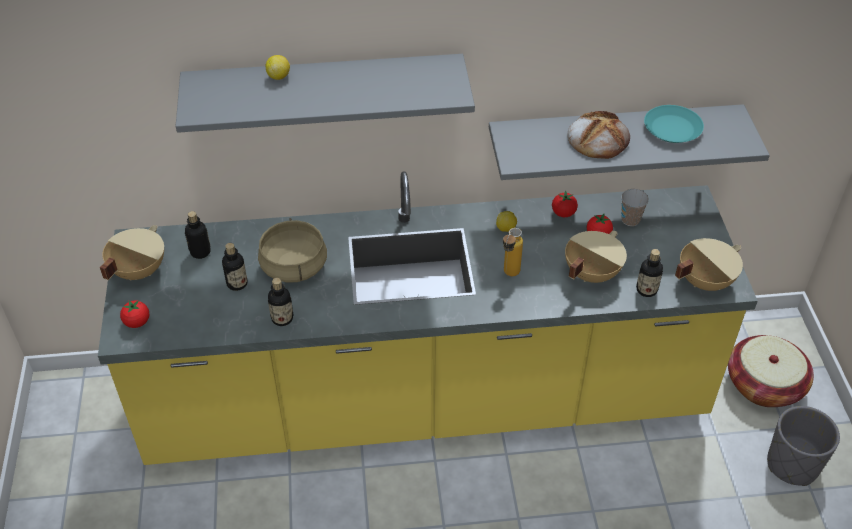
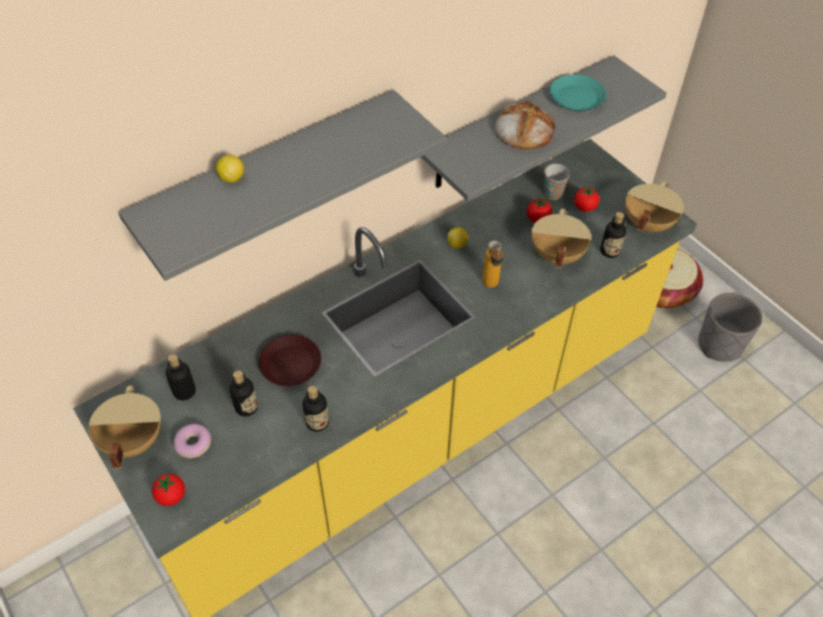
camera: 30 degrees left, 5 degrees up
beige cooking pot [258,218,327,283] -> brown plate [259,335,321,386]
tomato [552,191,578,217] -> tomato moved to [574,186,599,212]
none -> donut [174,424,212,458]

